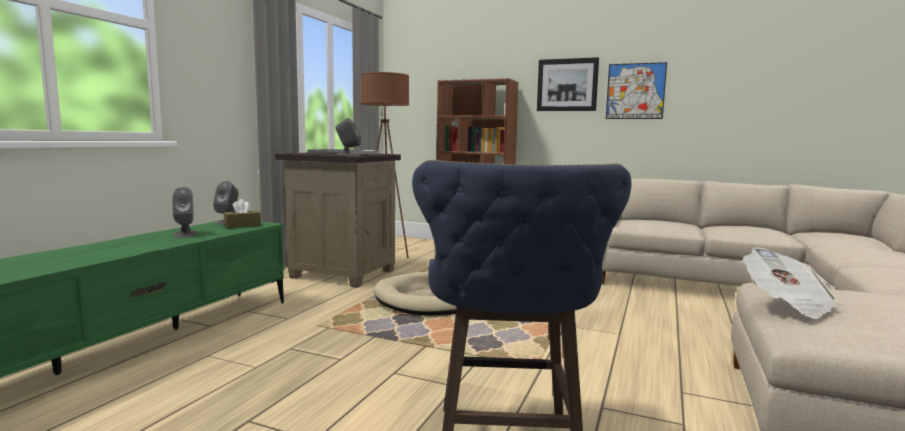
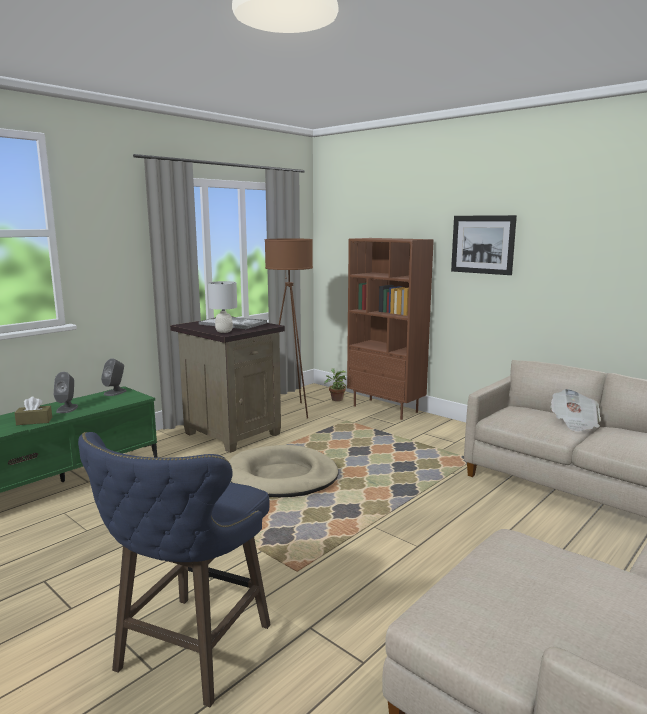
camera: 20 degrees right, 5 degrees up
brown tissue box [224,199,261,228] -> brown tissue box moved to [14,397,52,425]
grey speaker [336,118,361,156] -> grey table lamp [208,281,237,333]
picture [606,62,667,119] -> none
newspaper [743,247,841,319] -> newspaper moved to [550,389,600,432]
none -> potted plant [324,368,346,401]

